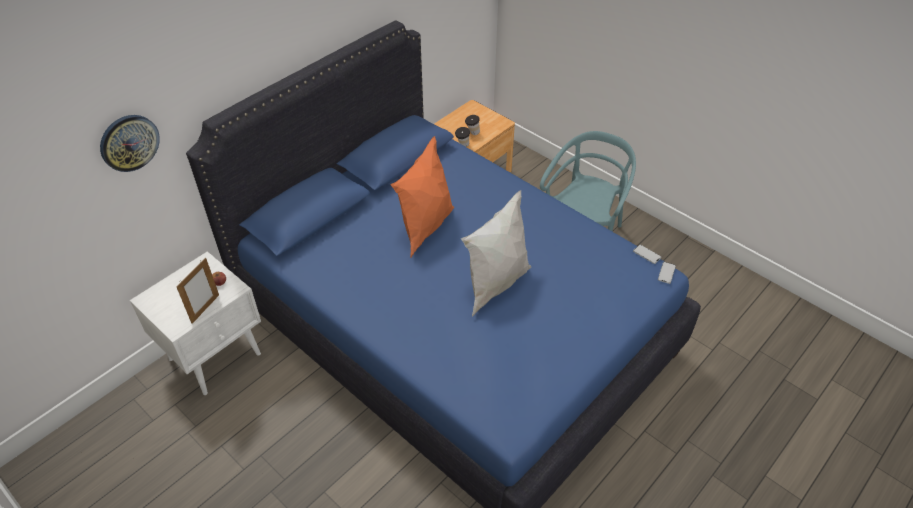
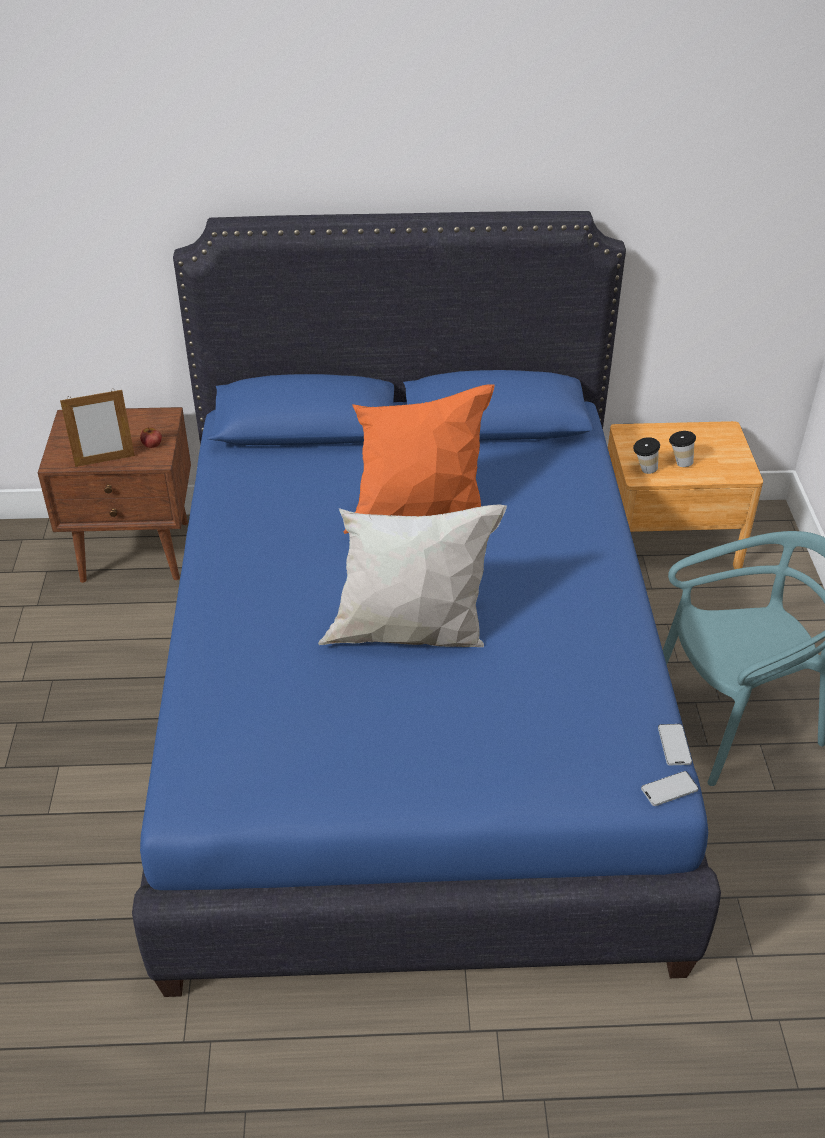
camera: 45 degrees right, 5 degrees down
wall clock [100,115,160,172] -> none
white nightstand [130,251,261,395] -> brown nightstand [38,407,191,583]

